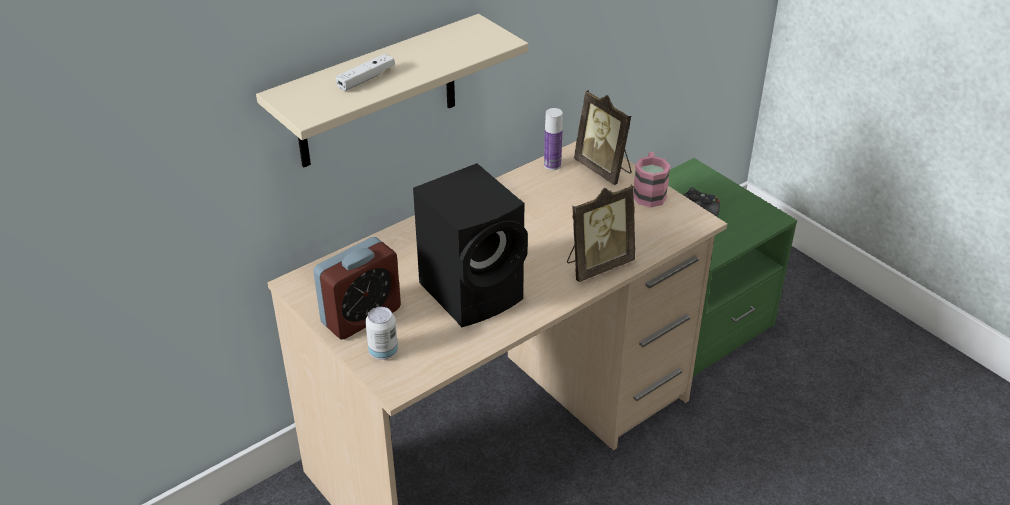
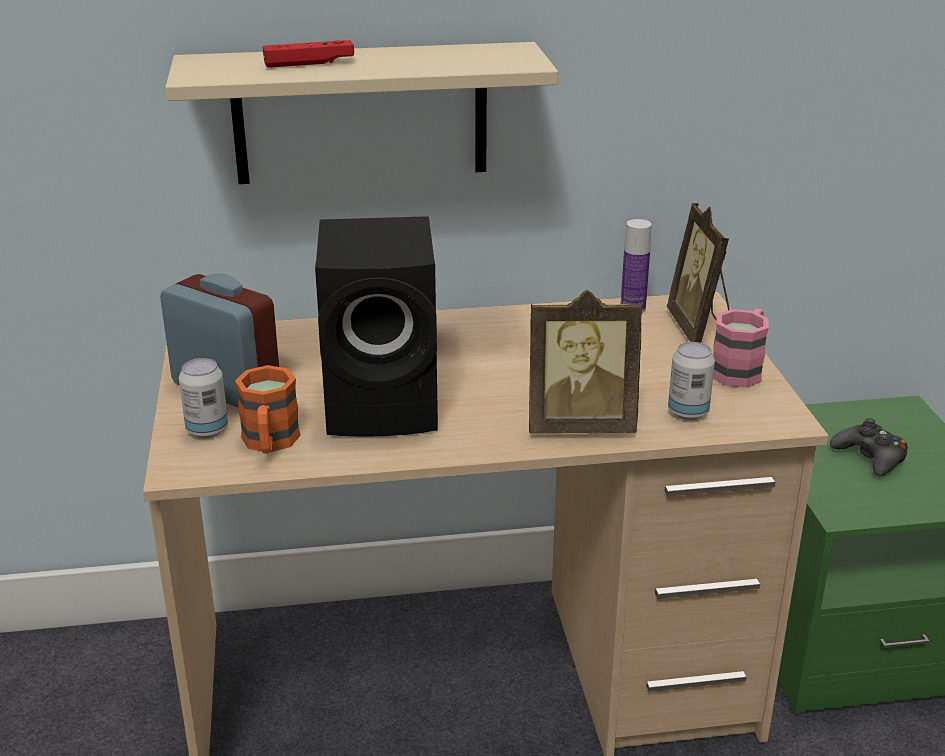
camera: 30 degrees right, 10 degrees down
alarm clock [313,237,401,340] -> alarm clock turned 135 degrees counterclockwise [160,273,279,407]
white game controller [336,54,395,91] -> red game controller [263,40,354,68]
none -> orange mug [235,365,301,454]
none -> can [668,342,715,420]

